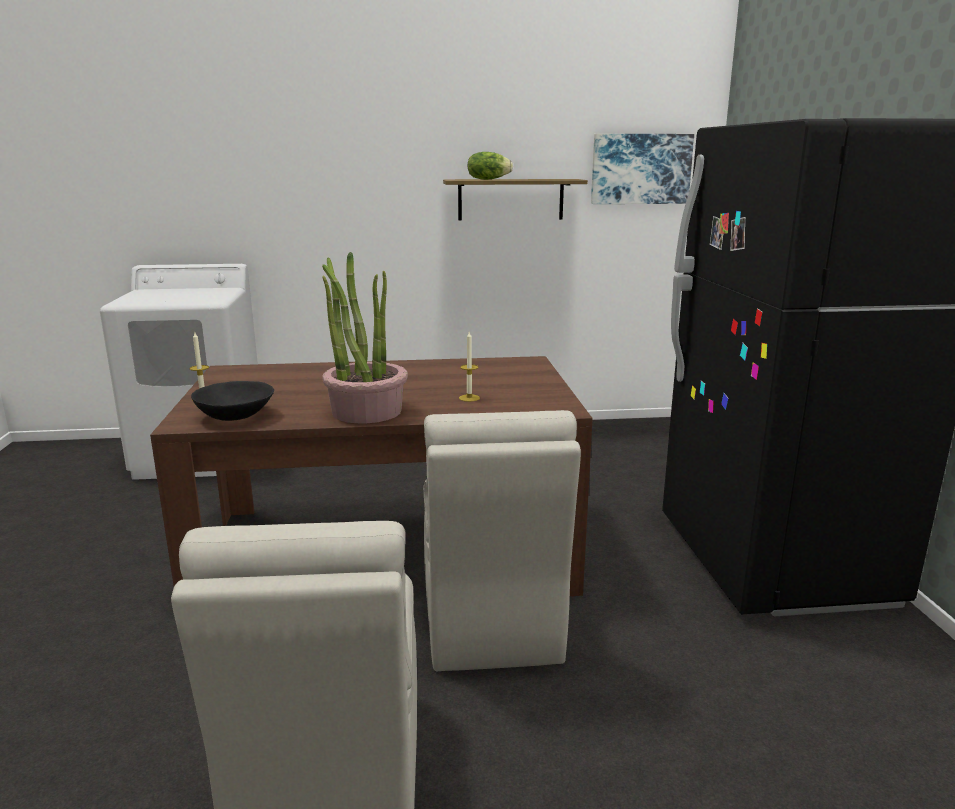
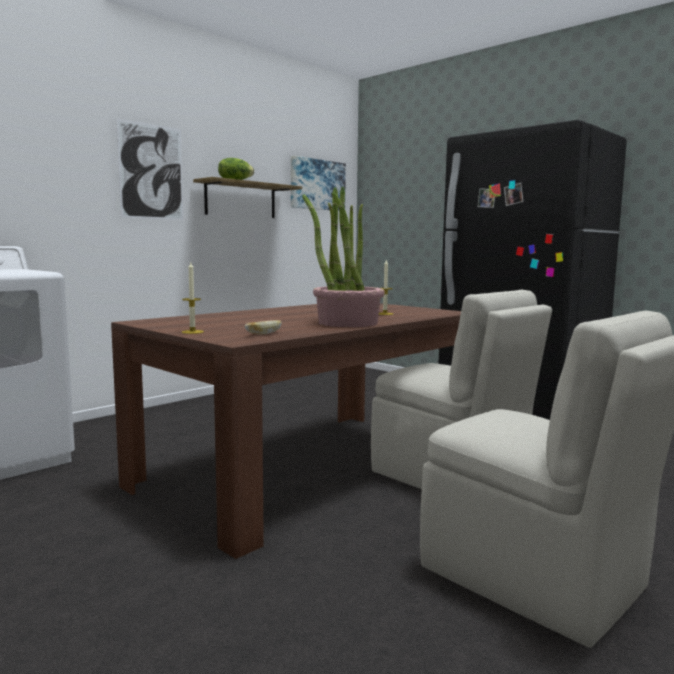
camera: 40 degrees left, 10 degrees down
black bowl [191,381,274,421] -> bread [245,320,282,335]
none -> picture [116,118,183,220]

